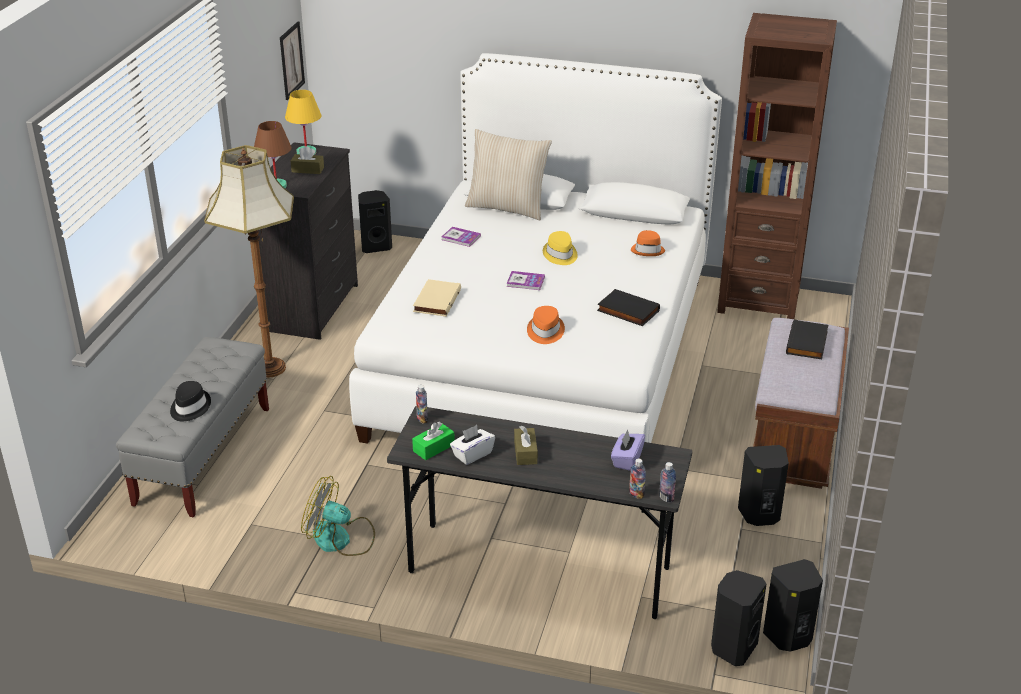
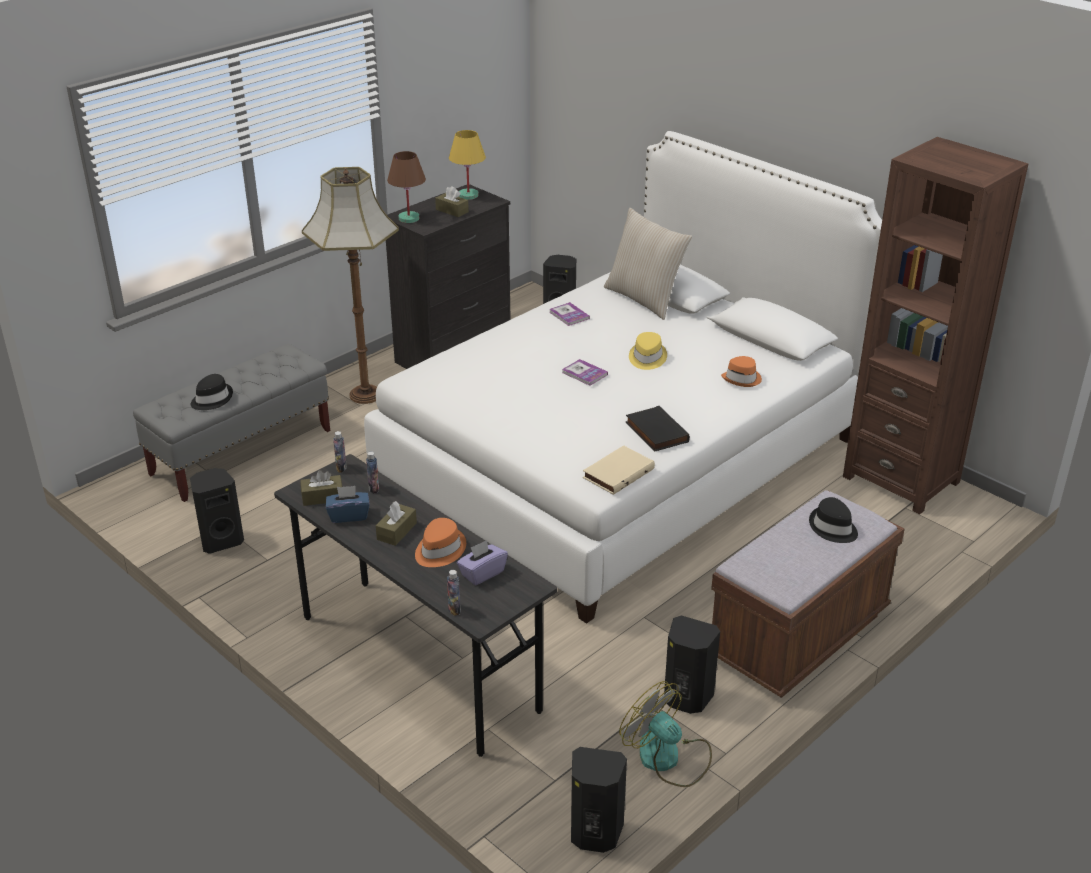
camera: 30 degrees right, 0 degrees up
picture [280,21,305,100] -> none
fan [301,476,375,556] -> fan moved to [619,681,712,787]
green tissue box [412,422,455,460] -> brown tissue box [300,470,343,506]
beige book [413,279,461,317] -> beige book moved to [583,445,655,495]
white tissue box [450,425,495,465] -> blue tissue box [326,486,370,523]
orange hat [527,306,565,344] -> orange hat moved to [415,518,466,567]
bottle [659,462,676,503] -> bottle moved to [366,452,379,494]
black speaker [711,570,766,666] -> black speaker moved to [190,468,244,554]
black book [786,319,828,359] -> black hat [809,497,858,543]

